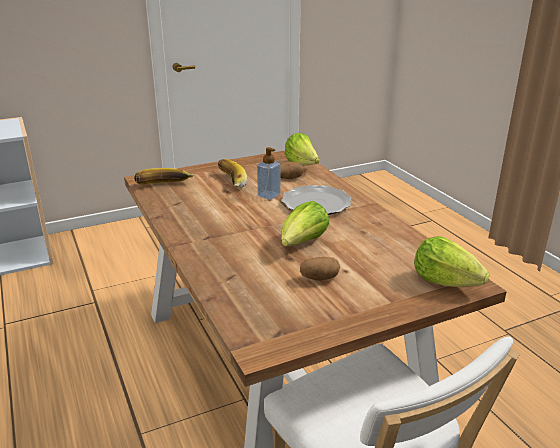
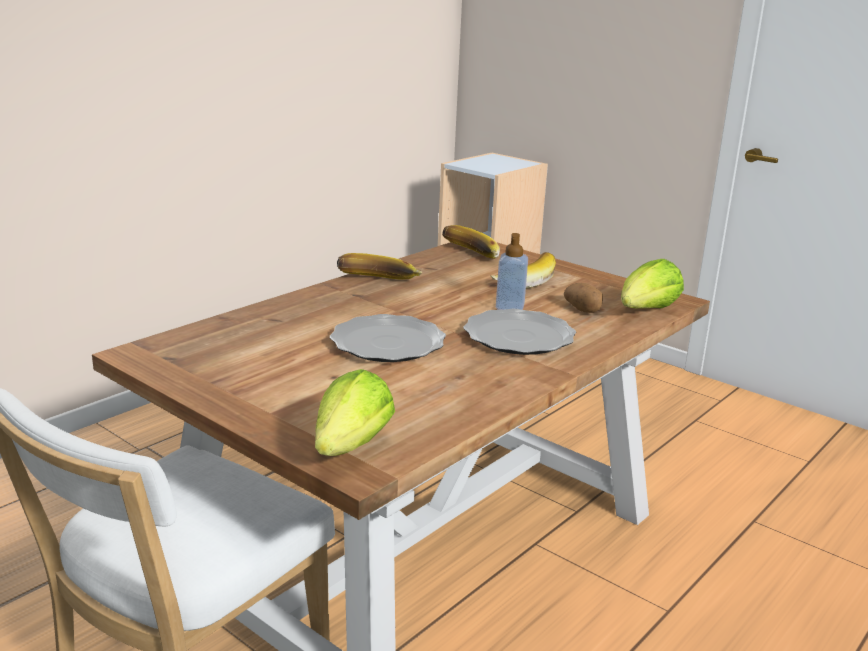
camera: 65 degrees right, 5 degrees down
lettuce [281,201,330,246] -> plate [330,314,446,362]
potato [300,257,340,281] -> none
none -> banana [337,253,423,280]

